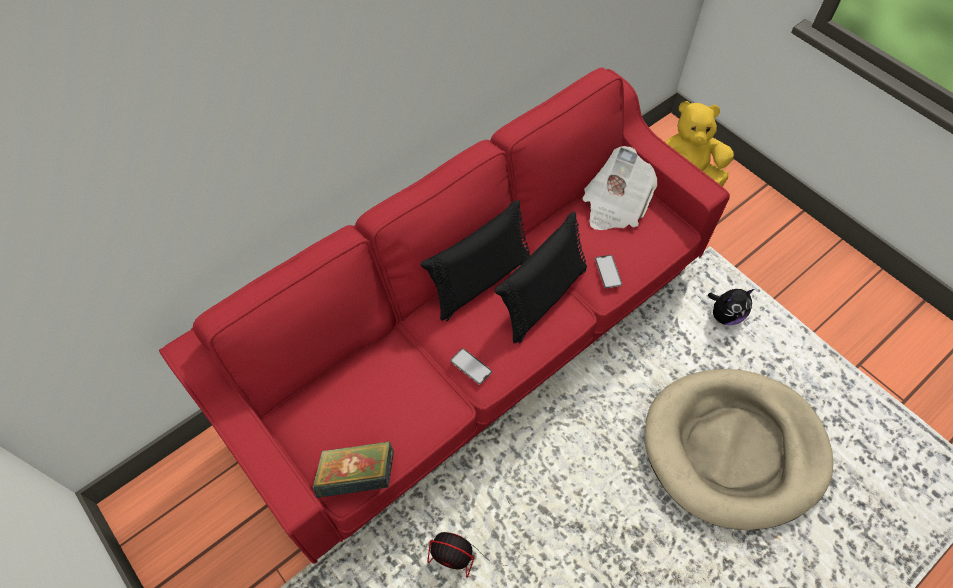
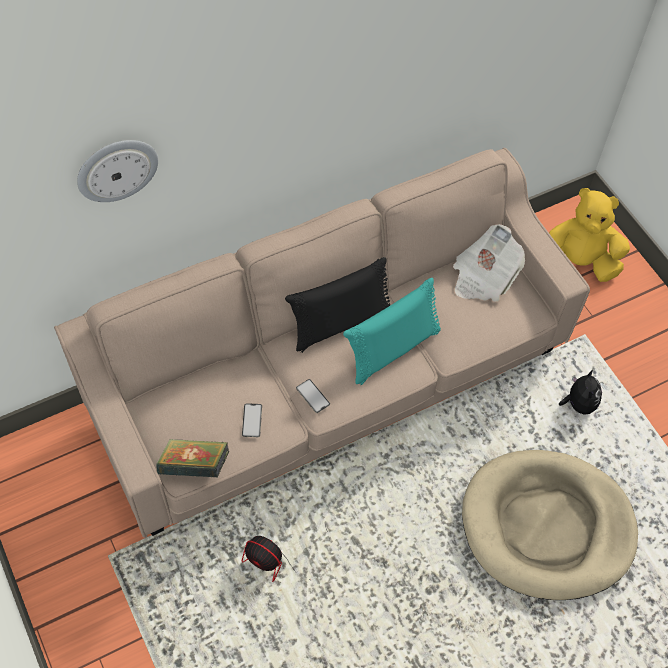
camera: 10 degrees right, 0 degrees up
red sofa [159,68,730,564] -> beige sofa [54,148,590,537]
black pillow [495,212,587,343] -> turquoise pillow [343,278,441,385]
phone [595,255,622,288] -> phone moved to [242,403,262,437]
plush toy [708,289,754,325] -> plush toy turned 75 degrees counterclockwise [558,370,602,415]
none -> wall clock [77,140,158,202]

